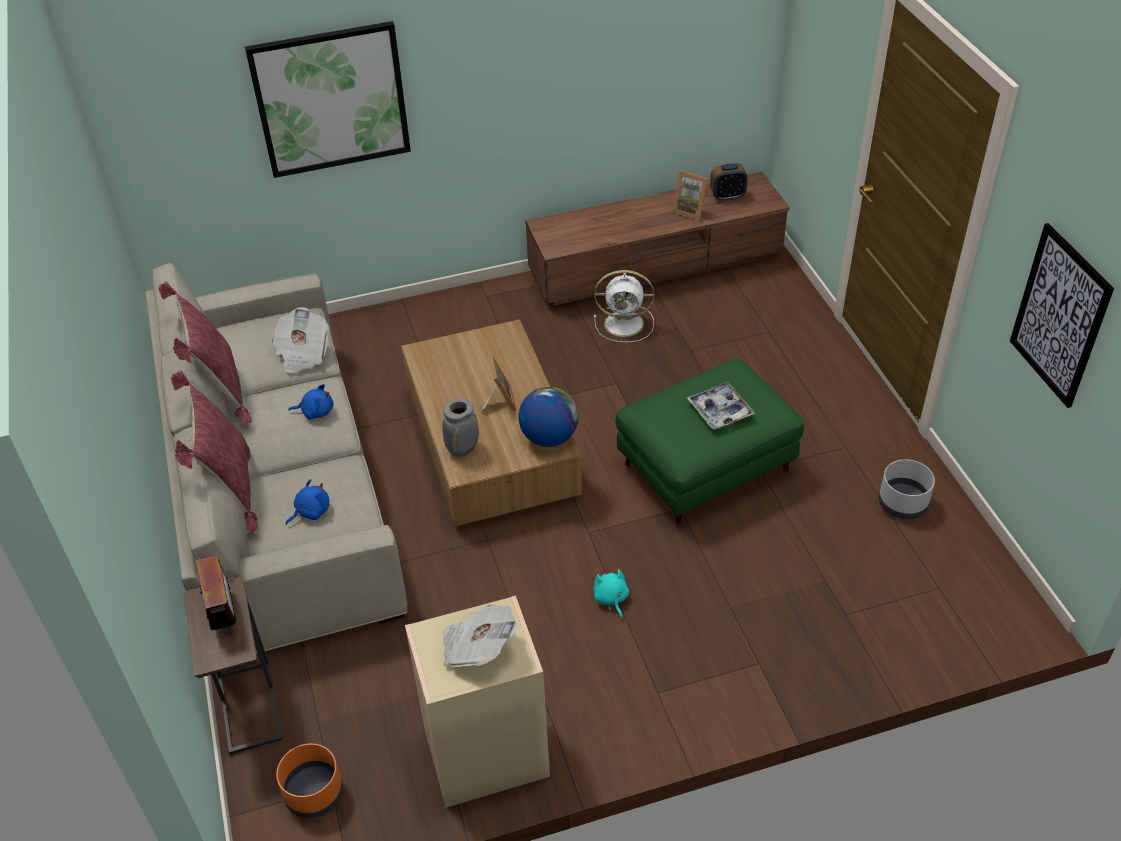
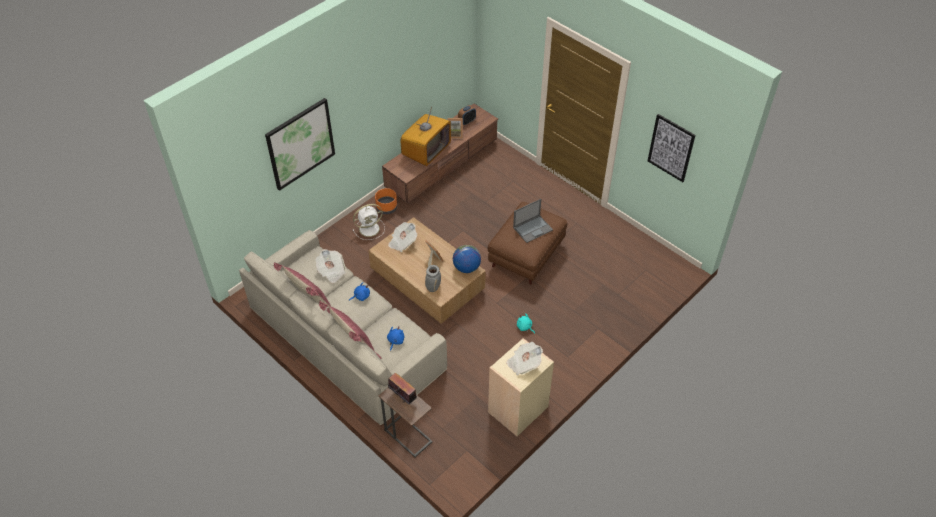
camera: 30 degrees left, 5 degrees up
orange planter [276,743,343,818] -> orange planter moved to [375,188,397,214]
white fan [594,270,654,343] -> white fan moved to [352,204,385,240]
green ottoman [616,359,804,524] -> brown ottoman [487,202,567,285]
tray [687,382,755,430] -> laptop [513,199,553,243]
grey planter [879,459,935,519] -> none
none -> newspaper [388,222,417,252]
none -> television [400,106,451,166]

